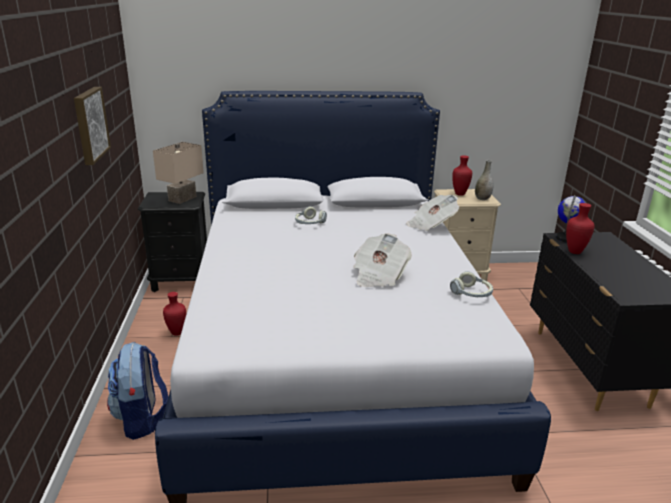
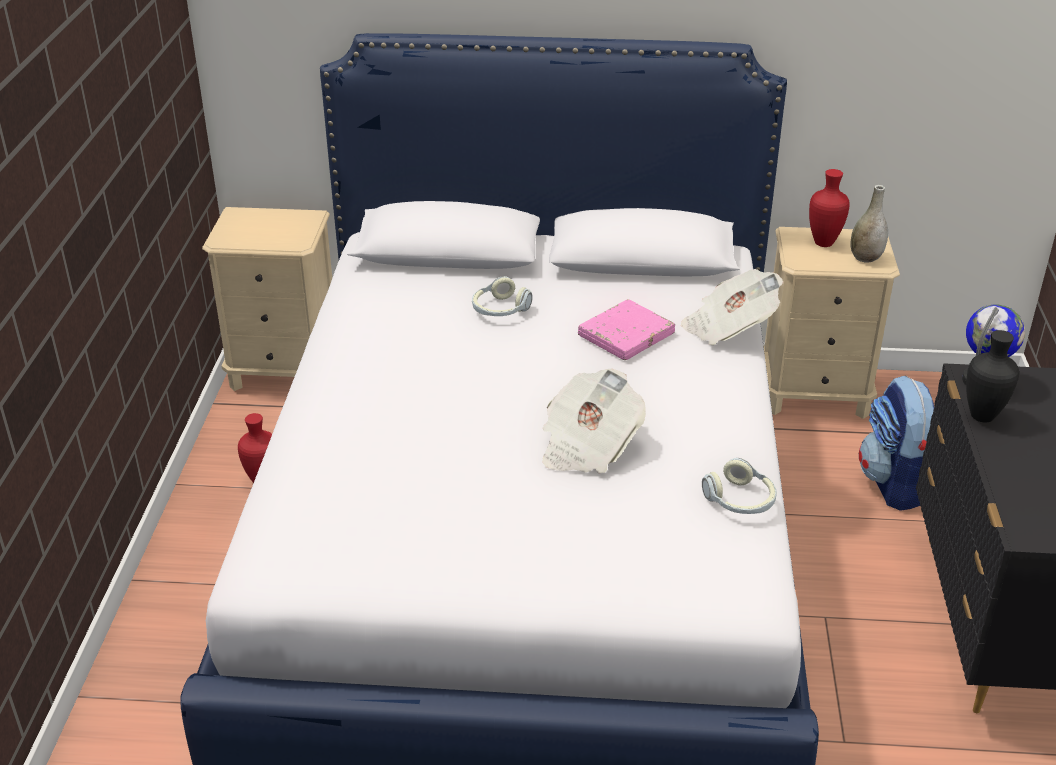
camera: 10 degrees right, 10 degrees up
picture [74,87,111,165] -> none
backpack [107,342,168,440] -> backpack moved to [859,376,934,511]
black nightstand [138,192,207,292] -> beige nightstand [202,207,332,391]
beige table lamp [153,142,204,204] -> none
red vase [566,203,595,254] -> black vase [966,330,1019,423]
none -> pink book [578,299,675,360]

